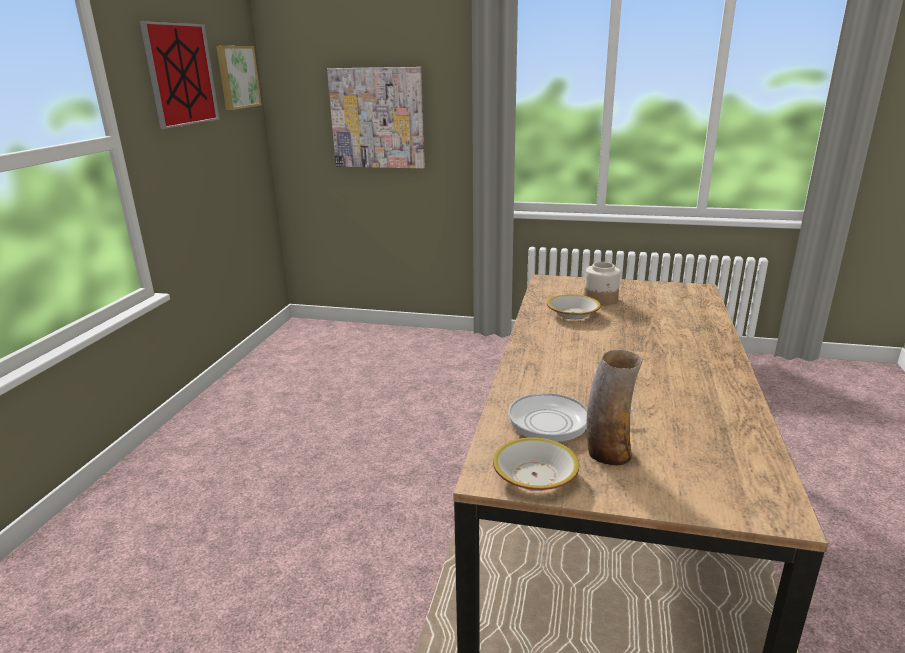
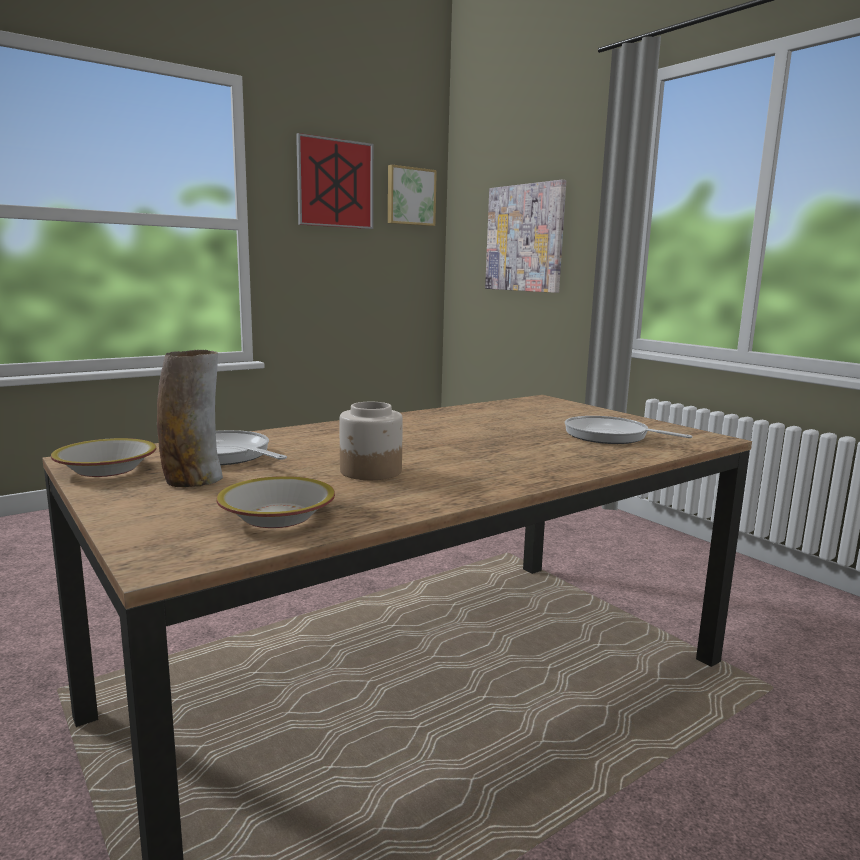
camera: 40 degrees right, 10 degrees down
bowl [547,294,601,319] -> bowl moved to [217,476,335,528]
jar [584,262,620,305] -> jar moved to [339,402,403,480]
none -> frying pan [565,416,692,444]

